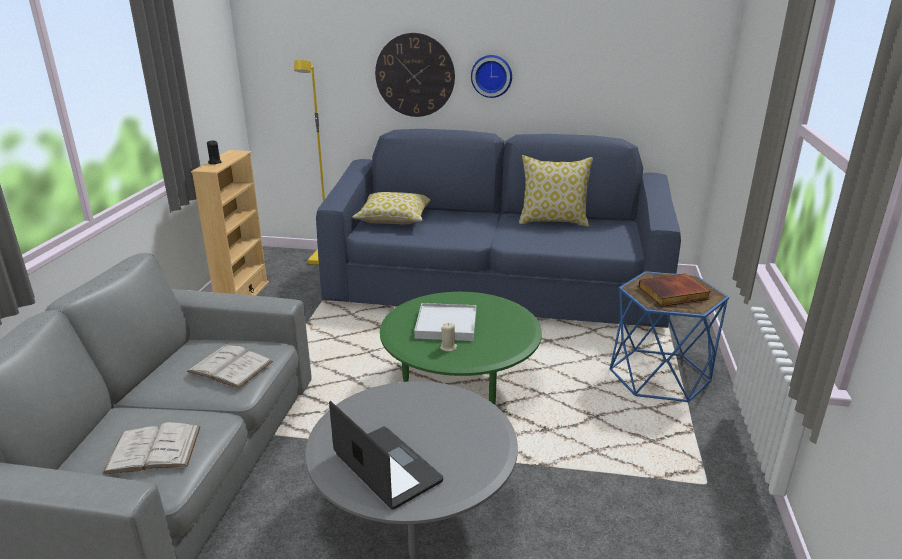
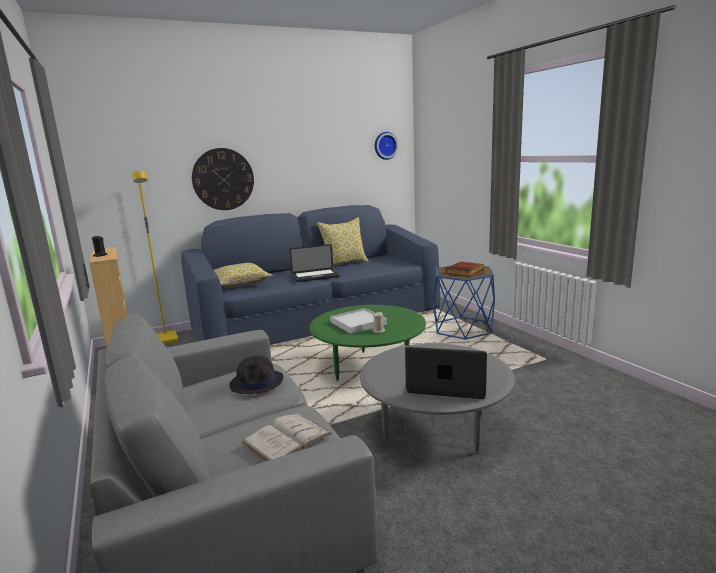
camera: 35 degrees left, 10 degrees down
white book [187,344,273,388] -> black hat [230,356,283,394]
wall clock [471,55,512,98] -> wall clock moved to [375,132,398,160]
none -> laptop [289,244,340,282]

